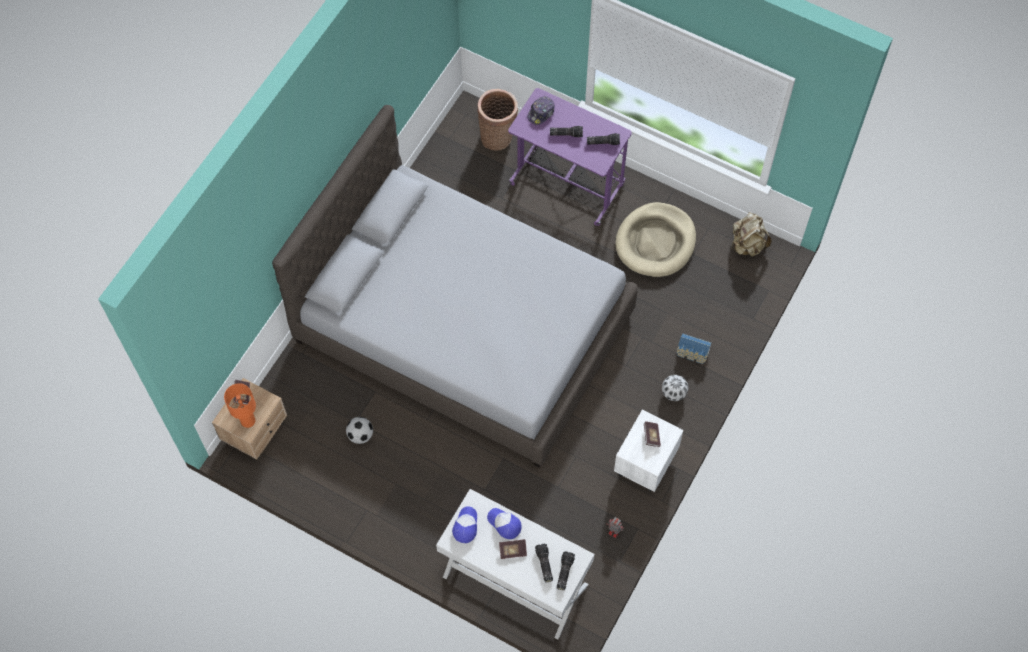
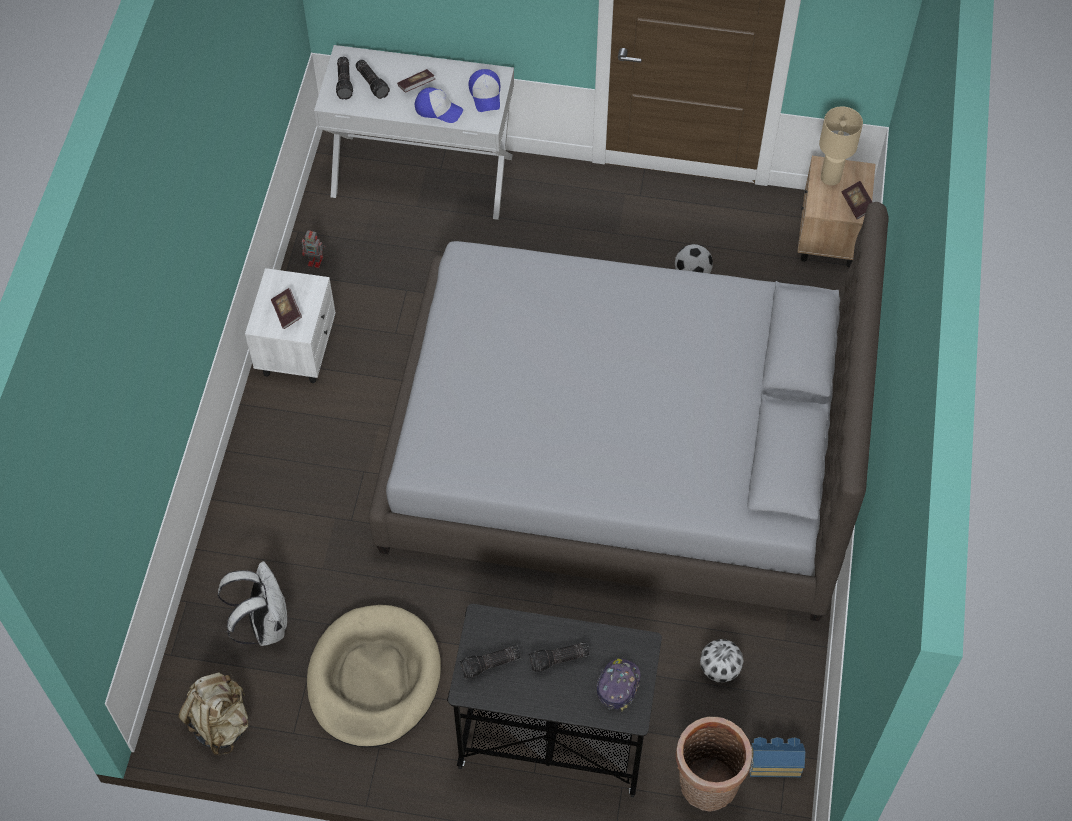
camera: 160 degrees right, 5 degrees down
orange table lamp [224,383,256,428] -> beige table lamp [819,106,863,185]
purple desk [508,88,632,226] -> black desk [447,604,662,797]
football [662,375,689,401] -> football moved to [700,639,744,683]
toy house [677,333,711,364] -> toy house moved to [750,737,805,777]
none -> white backpack [218,561,287,646]

